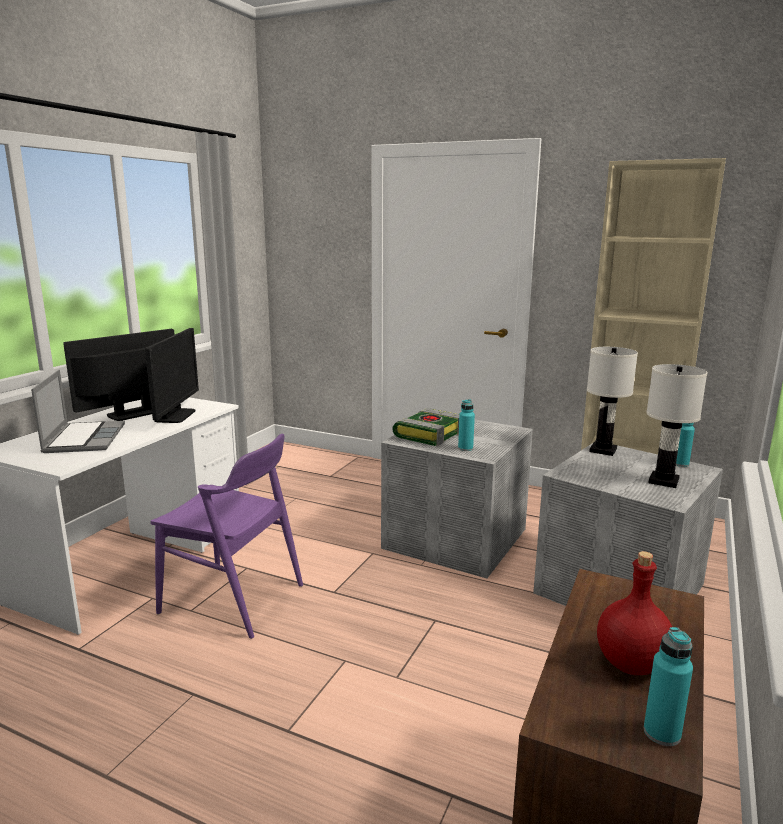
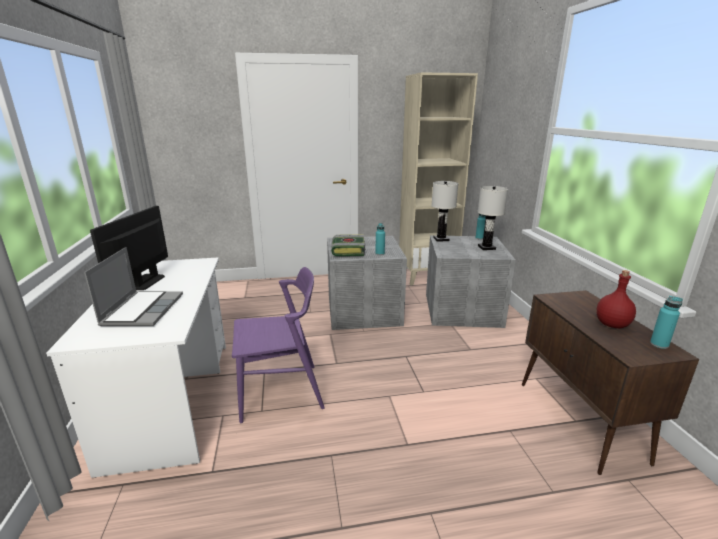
camera: 35 degrees left, 5 degrees up
laptop [31,370,125,453] -> laptop turned 45 degrees clockwise [84,247,183,326]
monitor [145,328,199,423] -> none

